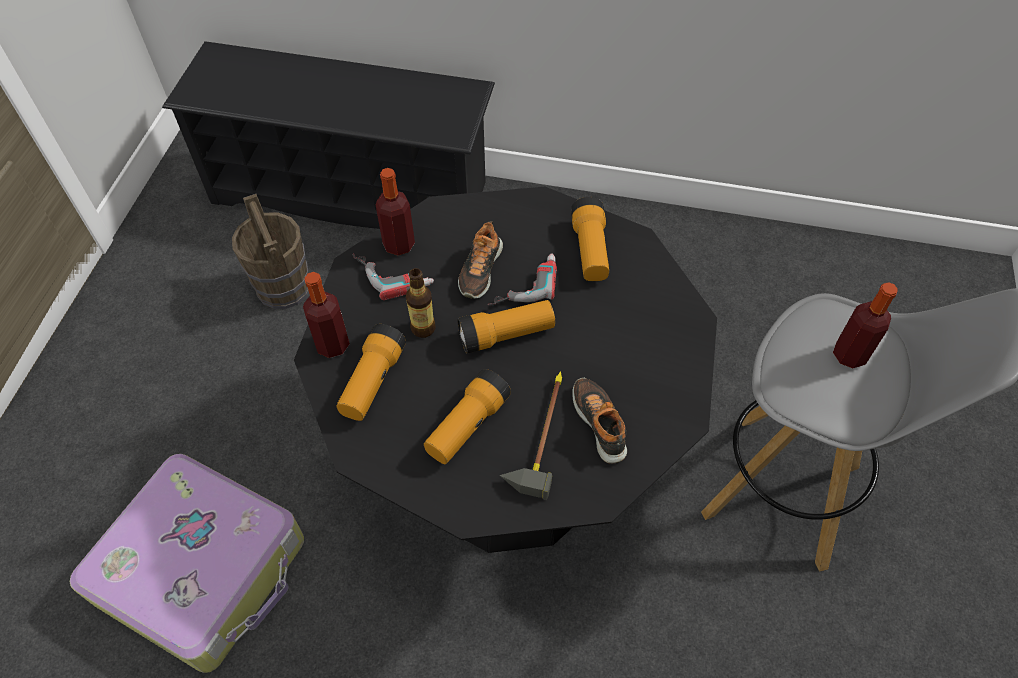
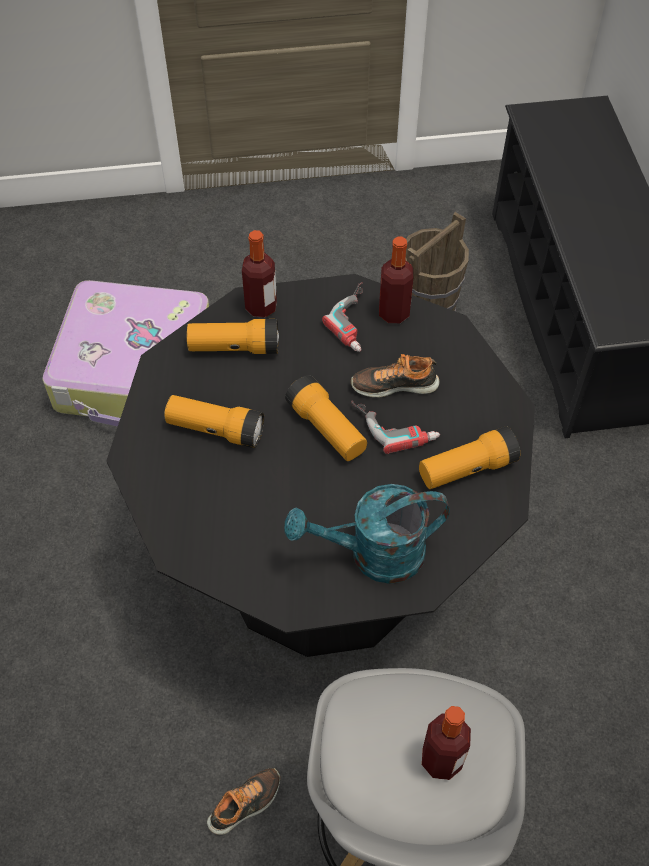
camera: 70 degrees right, 0 degrees up
bottle [406,268,436,338] -> none
hammer [499,372,562,500] -> none
shoe [572,378,627,464] -> shoe moved to [207,768,280,835]
none -> turquoise watering can [284,484,450,584]

